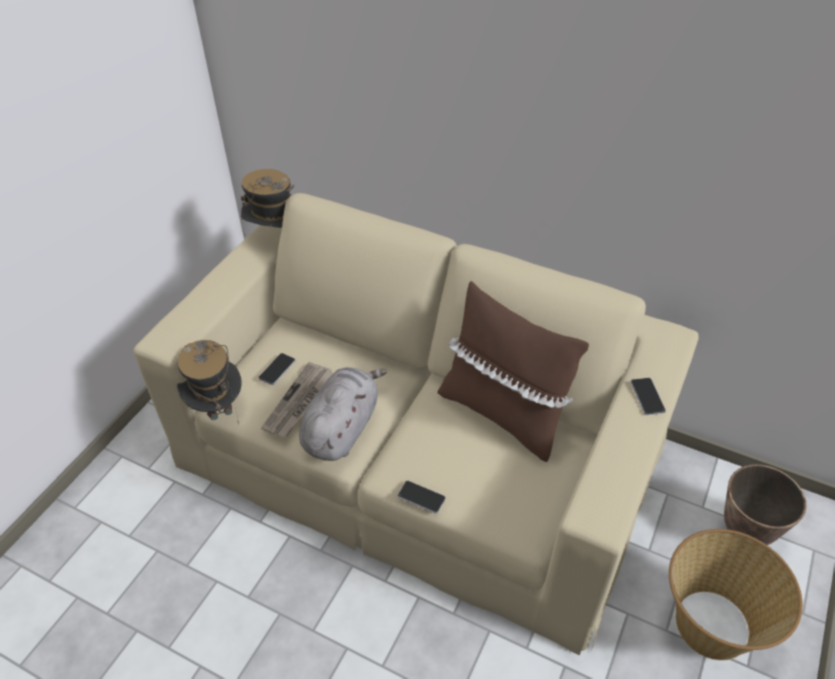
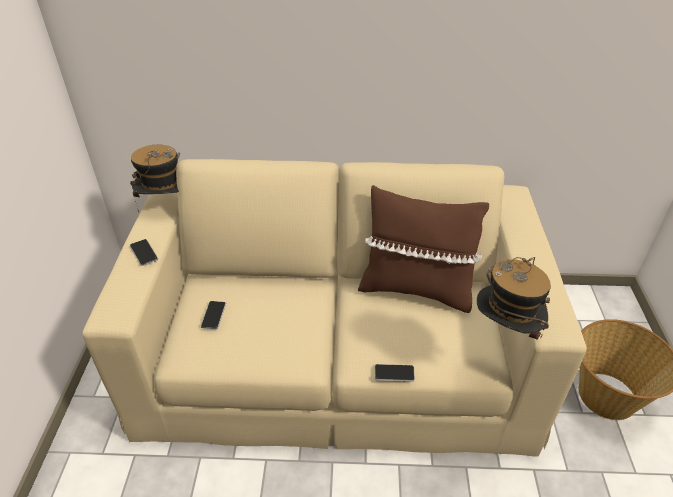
camera: 25 degrees left, 5 degrees down
hat [177,340,241,424] -> hat moved to [477,257,551,339]
newspaper [261,362,333,438] -> none
grey plush toy [299,367,388,461] -> none
phone [630,378,666,415] -> phone moved to [130,239,158,266]
planter [724,464,807,545] -> none

